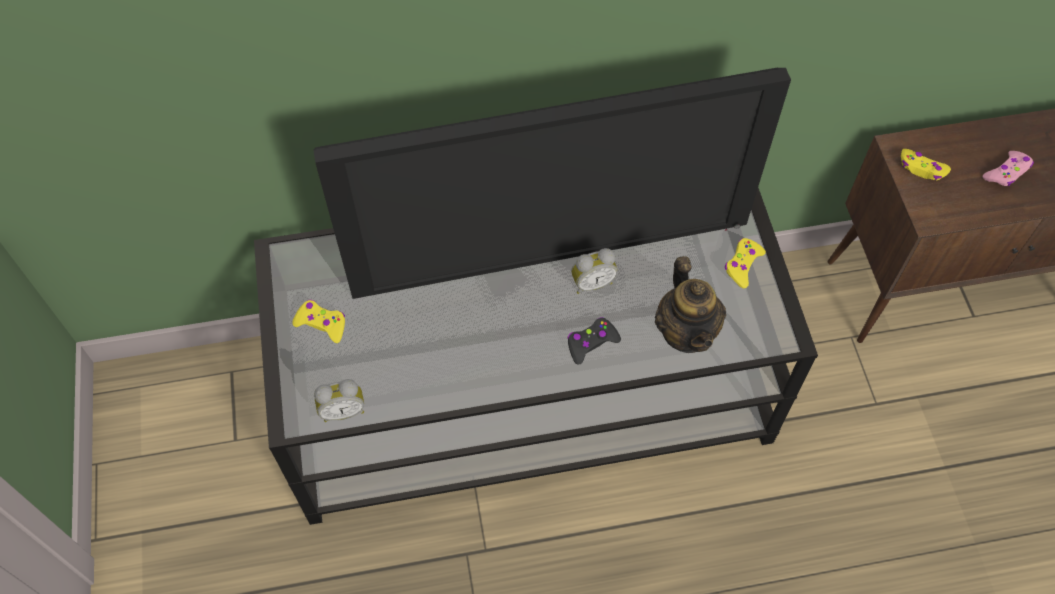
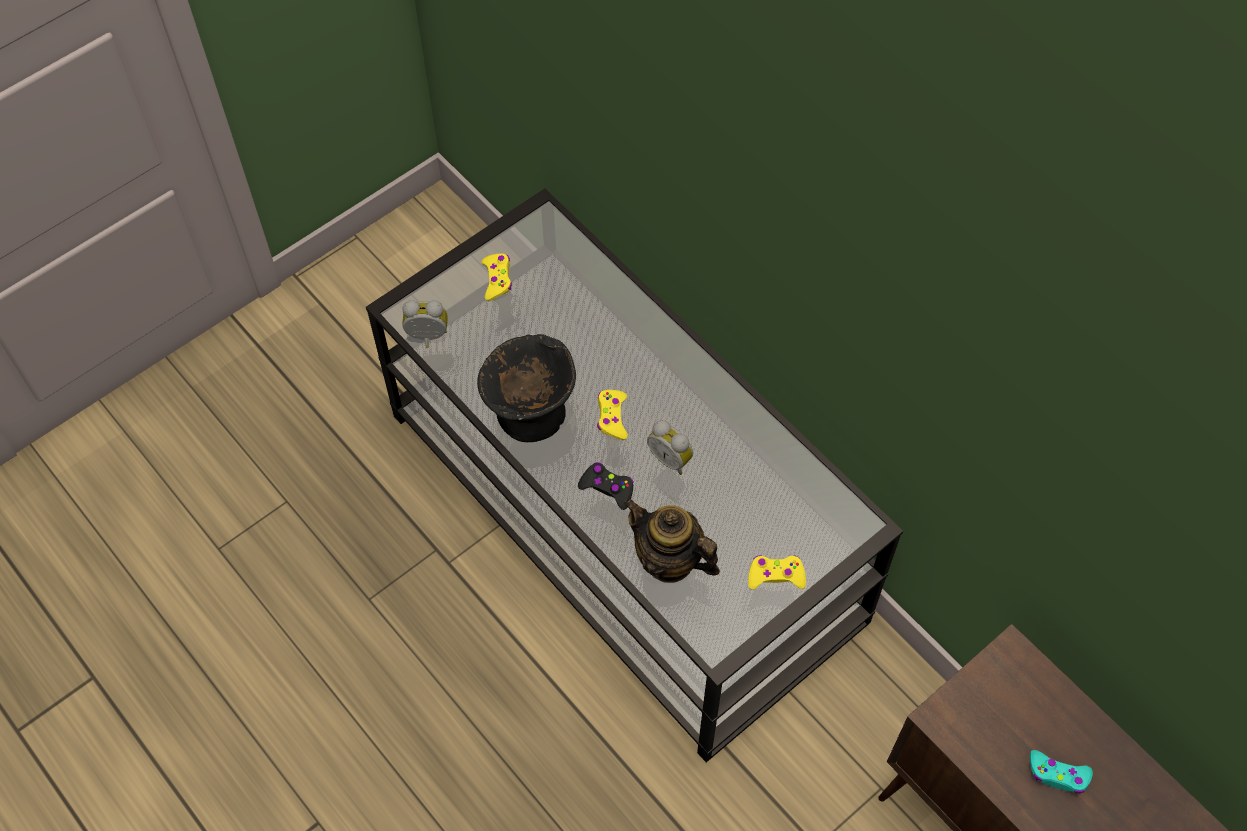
camera: 60 degrees right, 0 degrees up
television [313,68,791,299] -> none
alarm clock [314,379,364,422] -> alarm clock turned 135 degrees clockwise [402,300,448,348]
teapot [655,256,726,353] -> teapot turned 75 degrees clockwise [624,498,720,583]
yellow game controller [901,149,951,180] -> yellow game controller moved to [597,390,628,440]
pink game controller [982,151,1034,186] -> turquoise game controller [1030,750,1093,793]
none -> black bowl [477,334,576,442]

